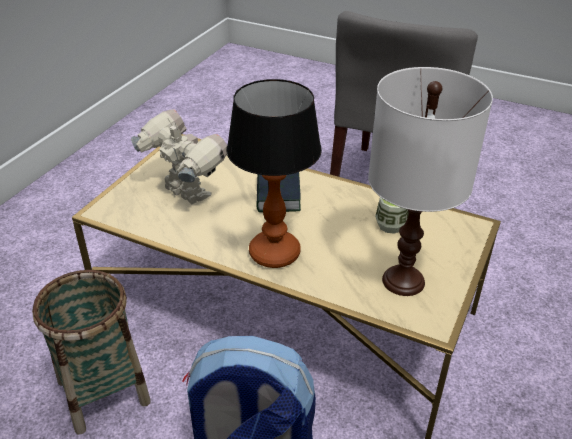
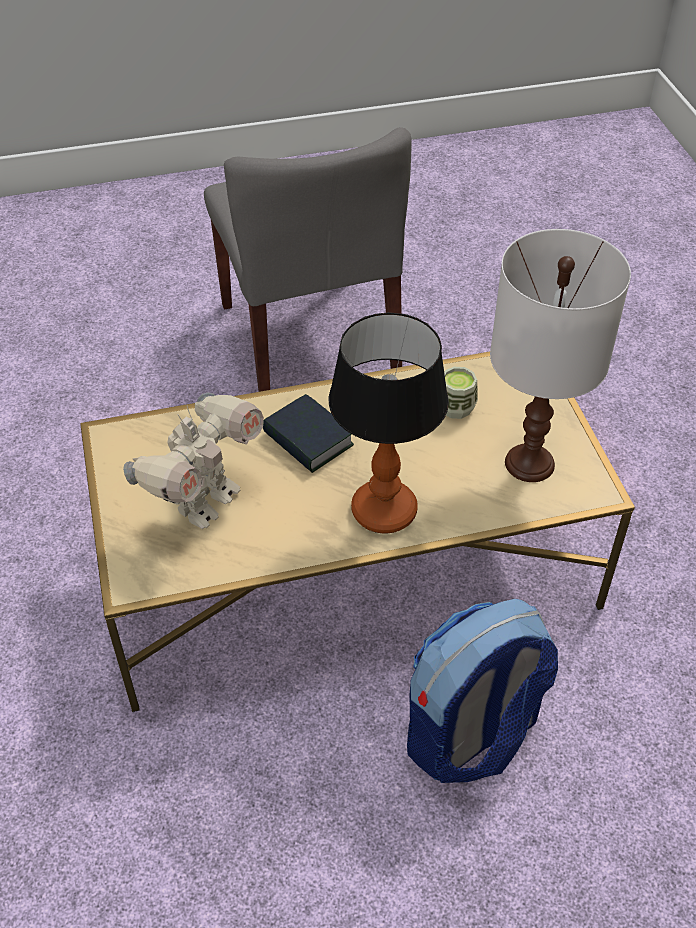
camera: 40 degrees left, 10 degrees up
basket [32,270,151,434] -> none
toy robot [131,109,227,204] -> toy robot turned 120 degrees clockwise [123,392,264,529]

